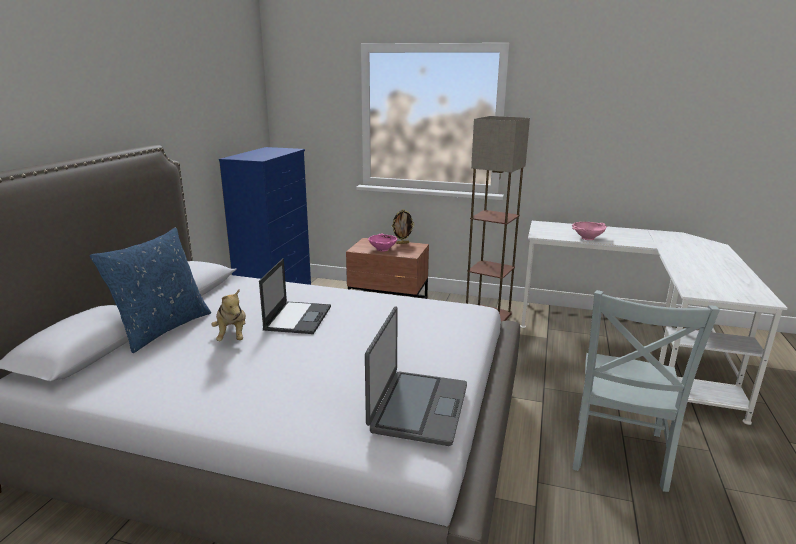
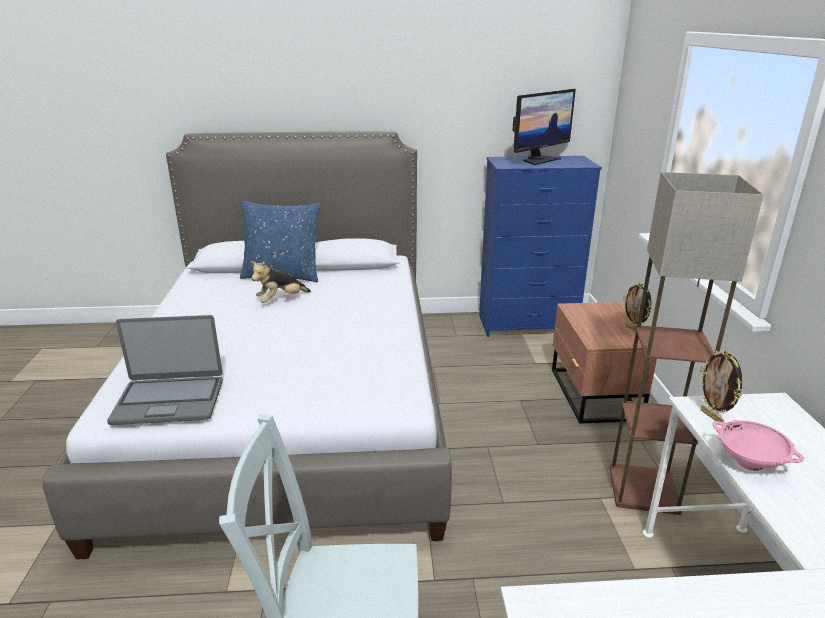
camera: 70 degrees right, 5 degrees up
laptop [259,258,331,334] -> none
pink bowl [368,234,397,252] -> none
none -> monitor [512,89,576,165]
none -> picture frame [700,350,743,422]

